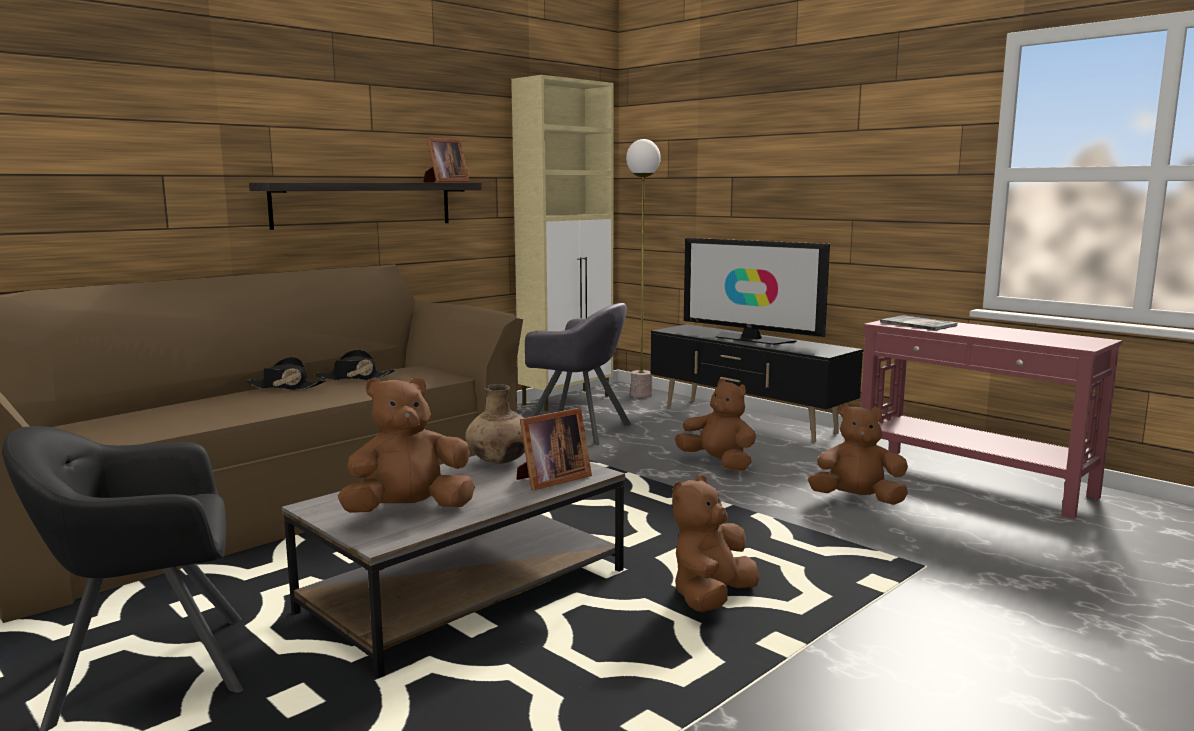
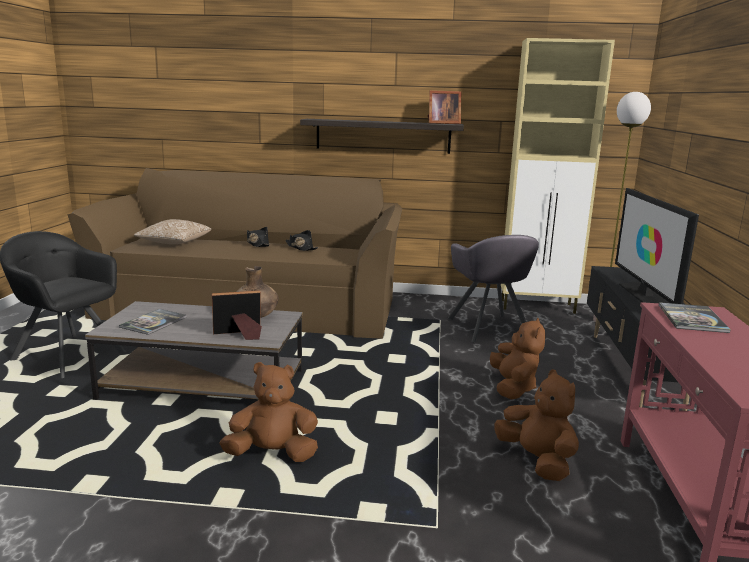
camera: 50 degrees right, 5 degrees up
brown plush toy [337,377,475,513] -> book [119,309,187,335]
picture frame [517,408,592,490] -> picture frame turned 150 degrees clockwise [212,291,262,340]
none -> pillow [134,219,212,244]

